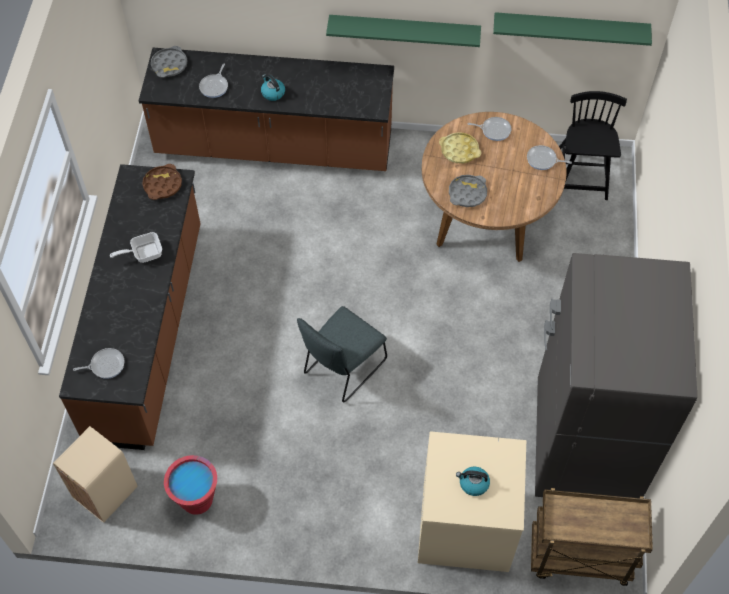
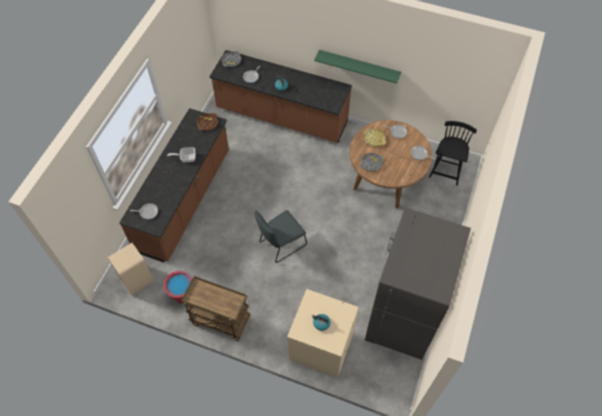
camera: 15 degrees right, 0 degrees up
green shelf [493,12,652,46] -> none
brown cart [531,488,653,586] -> brown cart moved to [181,276,250,341]

